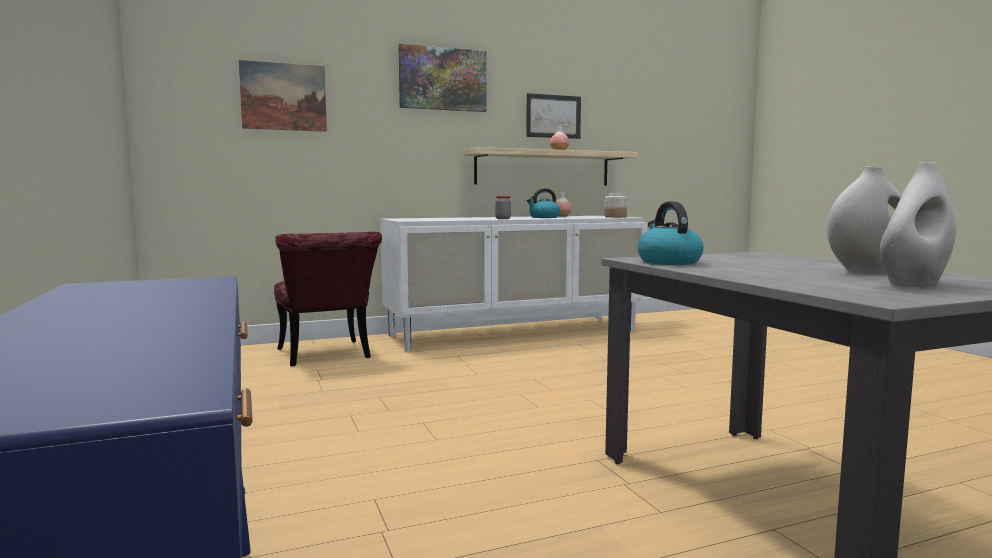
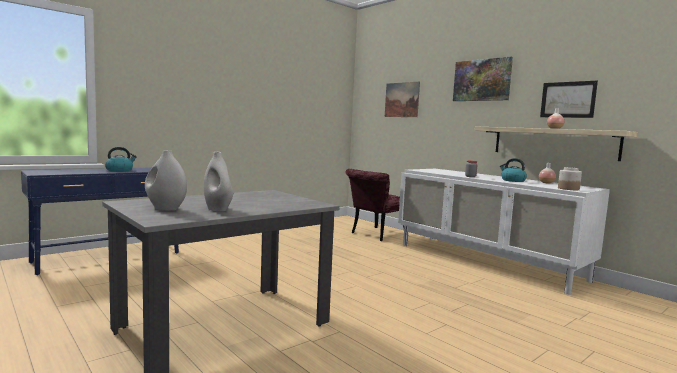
camera: 70 degrees right, 0 degrees up
kettle [637,201,704,265] -> kettle moved to [105,147,137,172]

